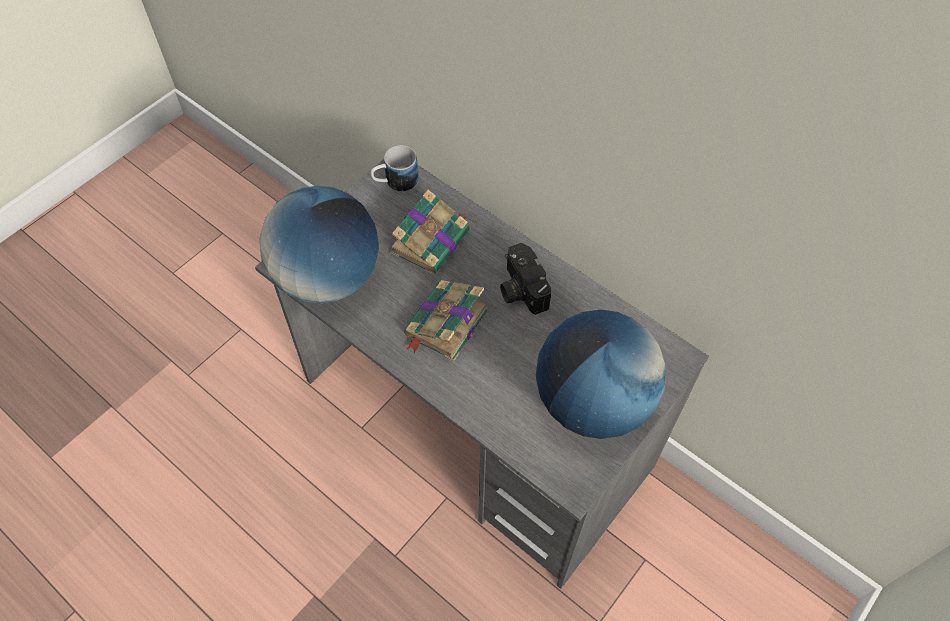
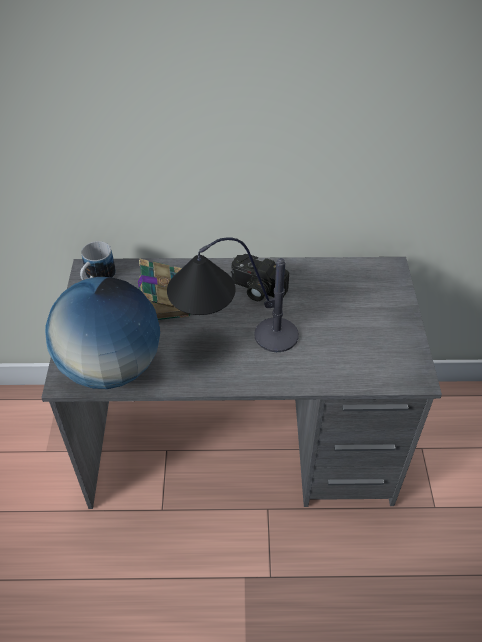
camera: 40 degrees left, 10 degrees down
book [404,280,488,361] -> table lamp [167,238,299,352]
globe [536,310,666,439] -> none

